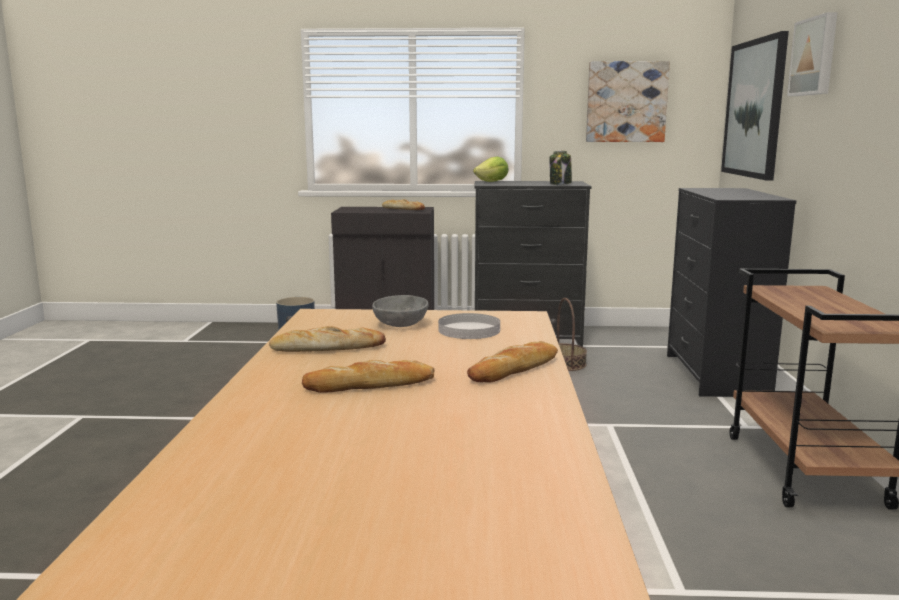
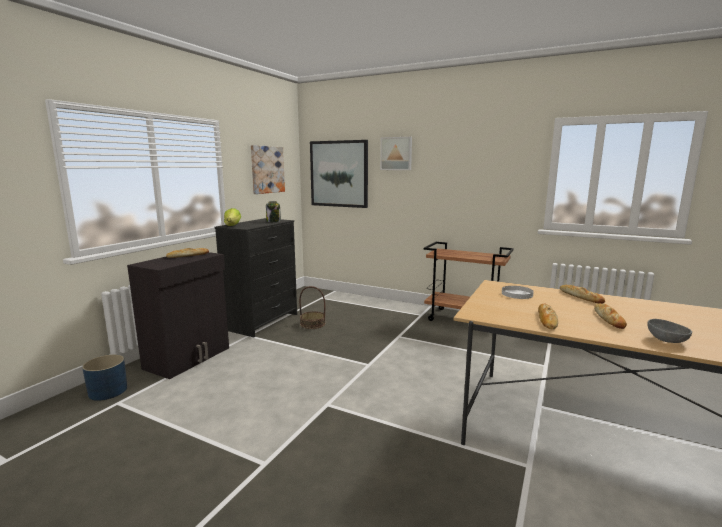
camera: 65 degrees left, 0 degrees up
grey bowl [372,295,428,327] -> grey bowl moved to [647,319,692,343]
black dresser [667,188,796,397] -> none

